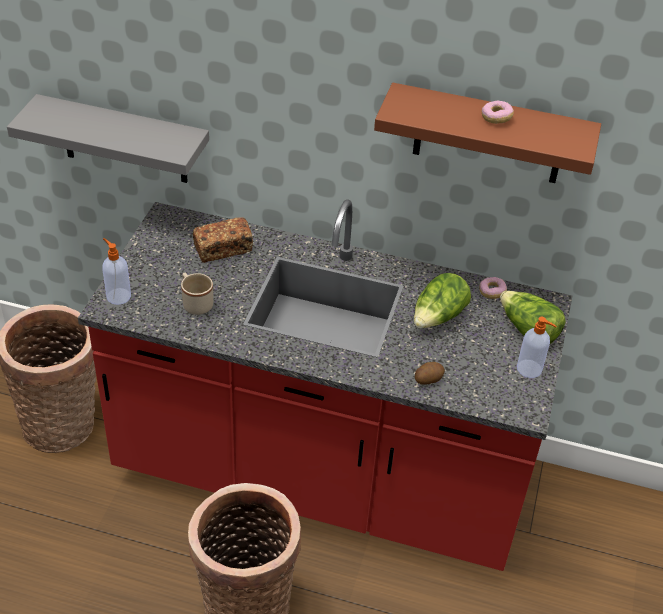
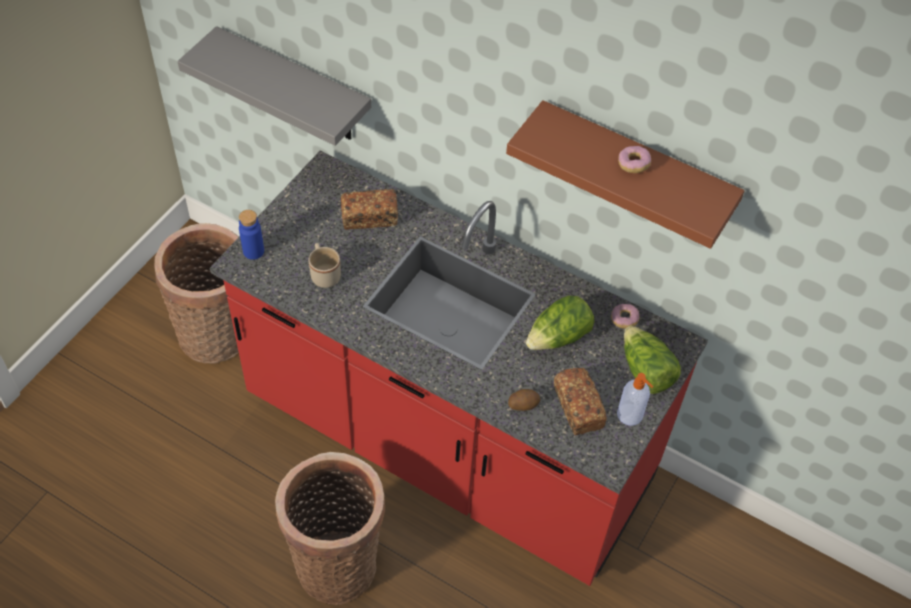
camera: 15 degrees right, 10 degrees up
soap dispenser [102,238,131,305] -> blue bottle [239,210,264,260]
none -> bread [554,368,607,435]

